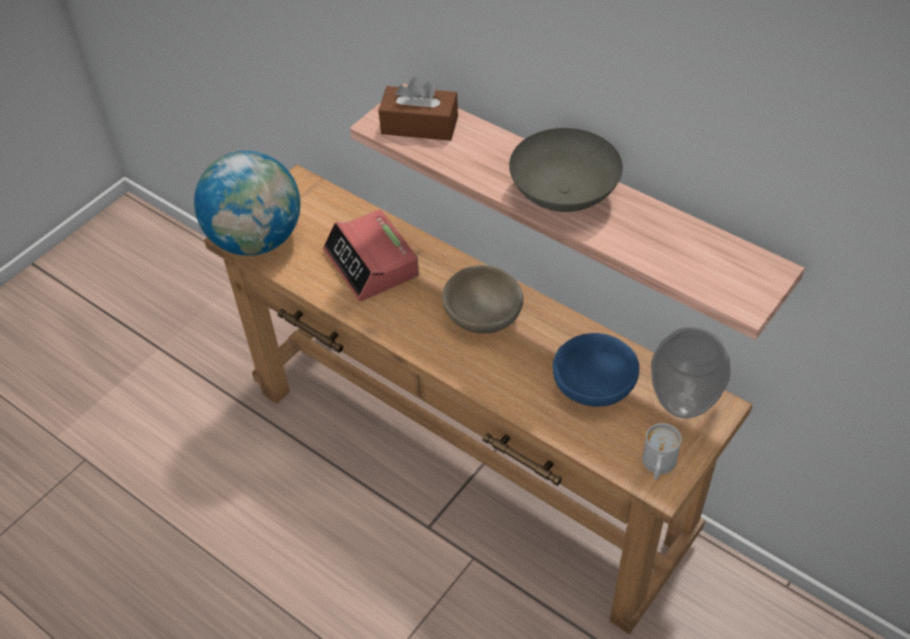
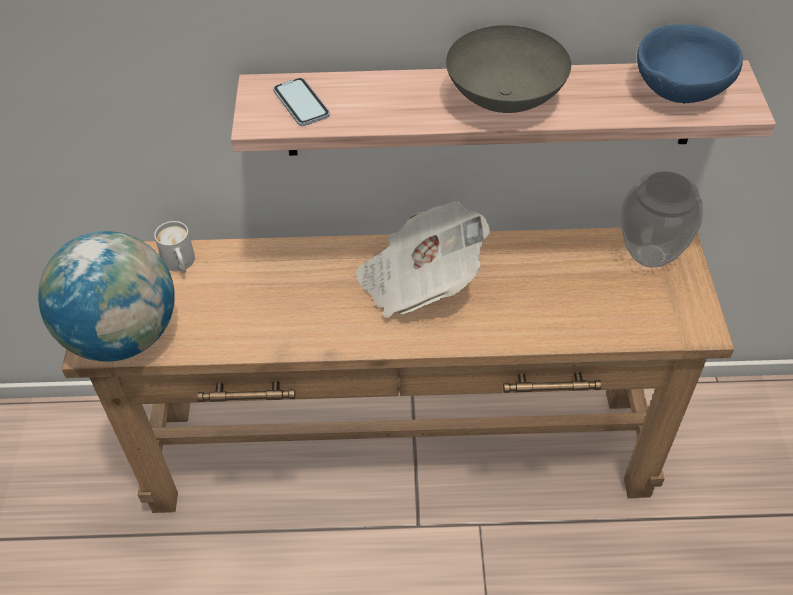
camera: 40 degrees left, 0 degrees up
alarm clock [323,209,419,301] -> none
brown tissue box [378,77,458,141] -> phone [273,78,330,126]
beige bowl [442,265,524,333] -> newspaper [355,201,490,318]
blue bowl [552,333,639,406] -> blue bowl moved to [637,25,743,104]
white mug [642,423,682,480] -> white mug moved to [154,221,195,273]

